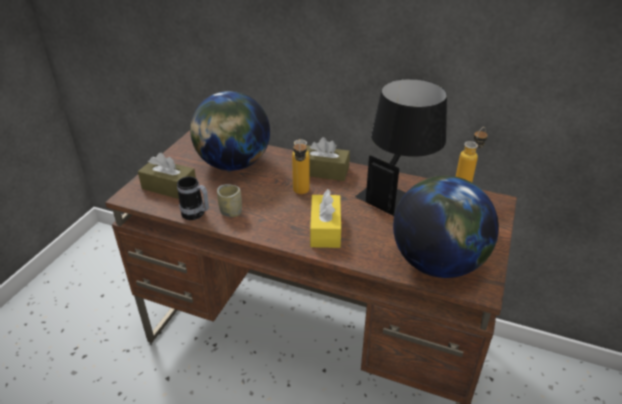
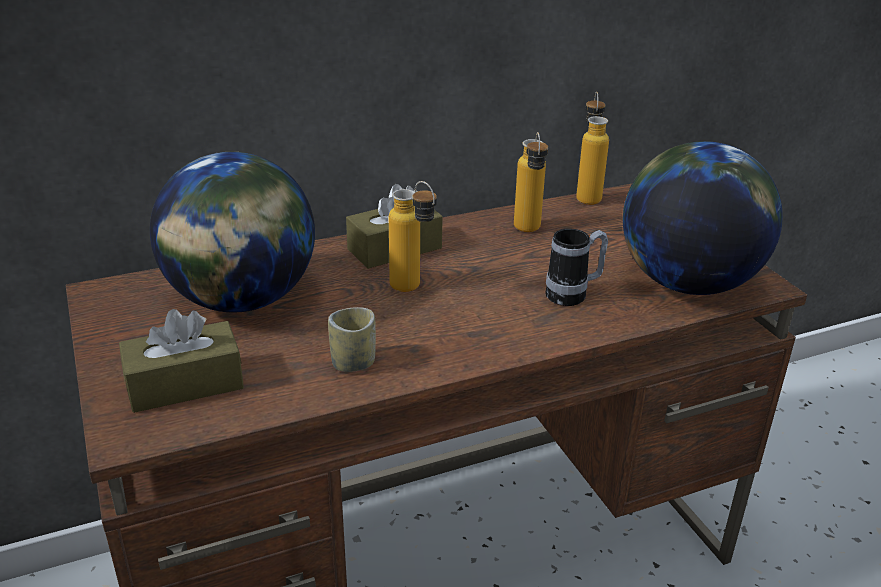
camera: 45 degrees left, 5 degrees down
mug [177,176,209,220] -> mug moved to [545,228,608,306]
yellow tissue box [310,189,341,248] -> none
black table lamp [355,79,447,216] -> bottle [514,132,548,232]

